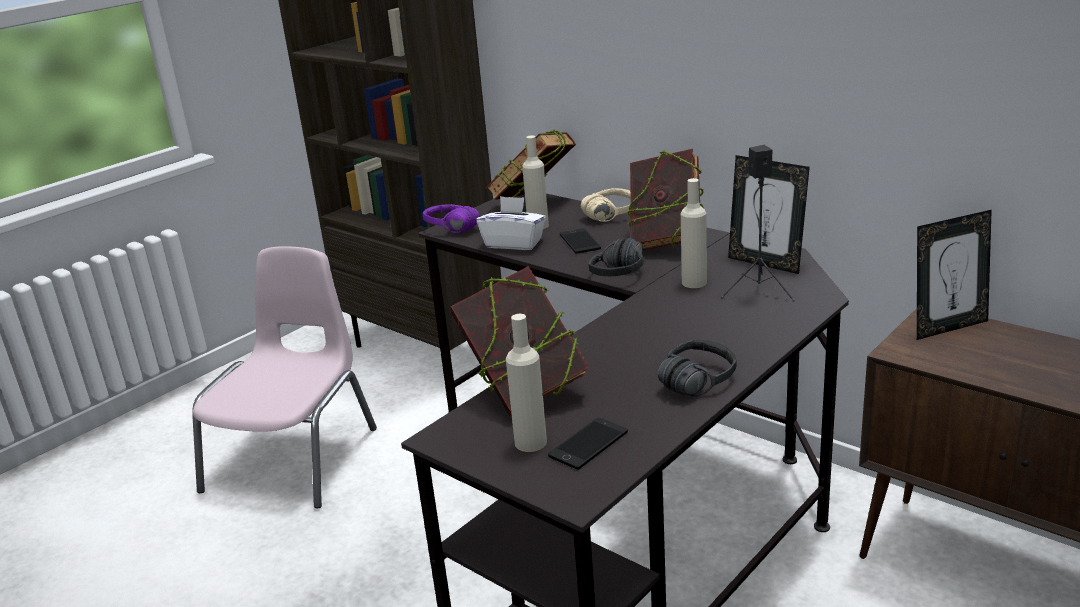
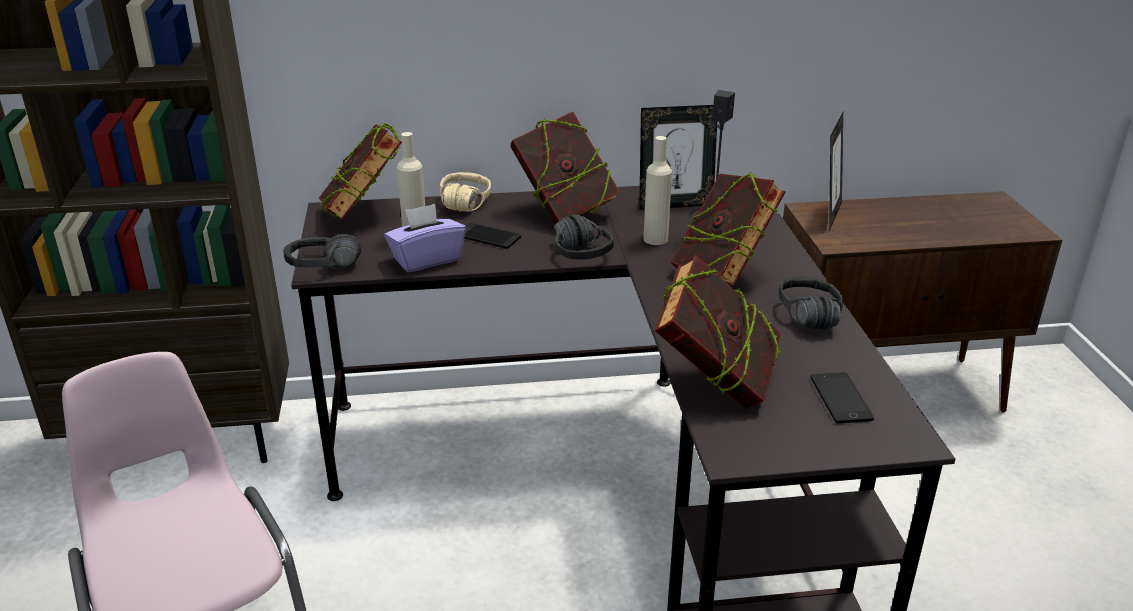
camera: 50 degrees left, 5 degrees up
purple headphones [423,204,480,233] -> black headphones [283,234,361,270]
white tissue box [477,196,546,250] -> purple tissue box [384,204,466,272]
beige bottle [506,314,547,452] -> none
none -> book [670,171,785,286]

